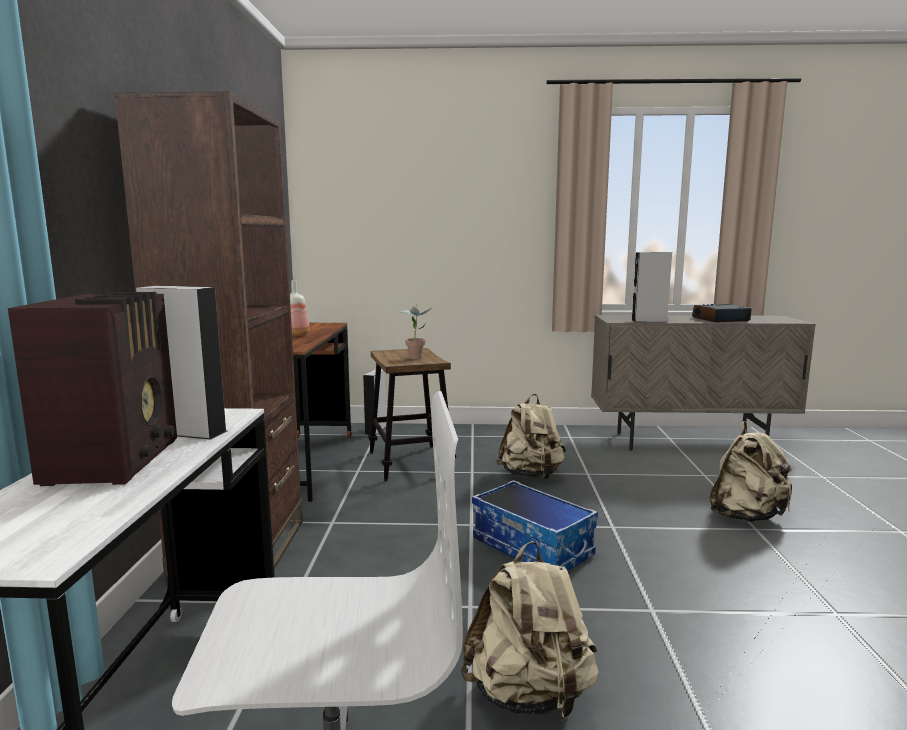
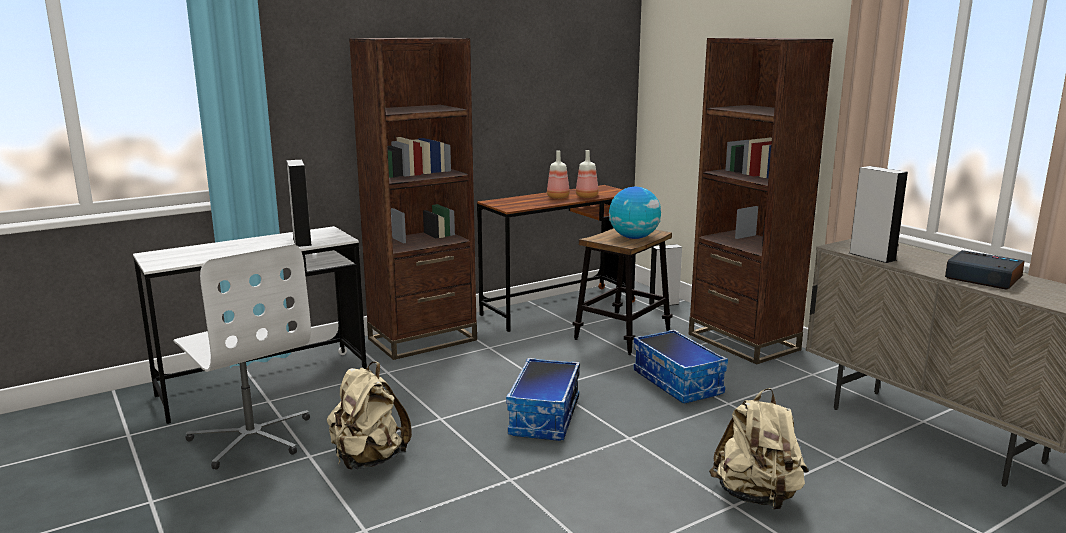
camera: 55 degrees right, 5 degrees up
radio [8,292,177,486] -> none
potted plant [399,306,431,359] -> globe [609,187,661,239]
beige backpack [496,394,566,480] -> storage box [634,329,728,403]
none -> bottle [576,150,599,198]
none -> brown bookcase [689,38,834,364]

